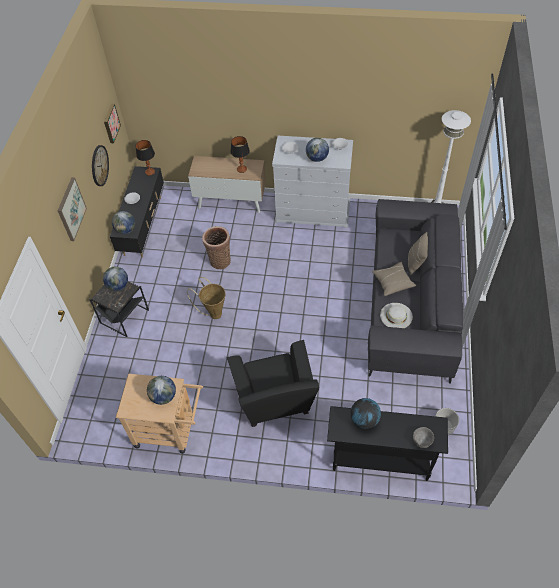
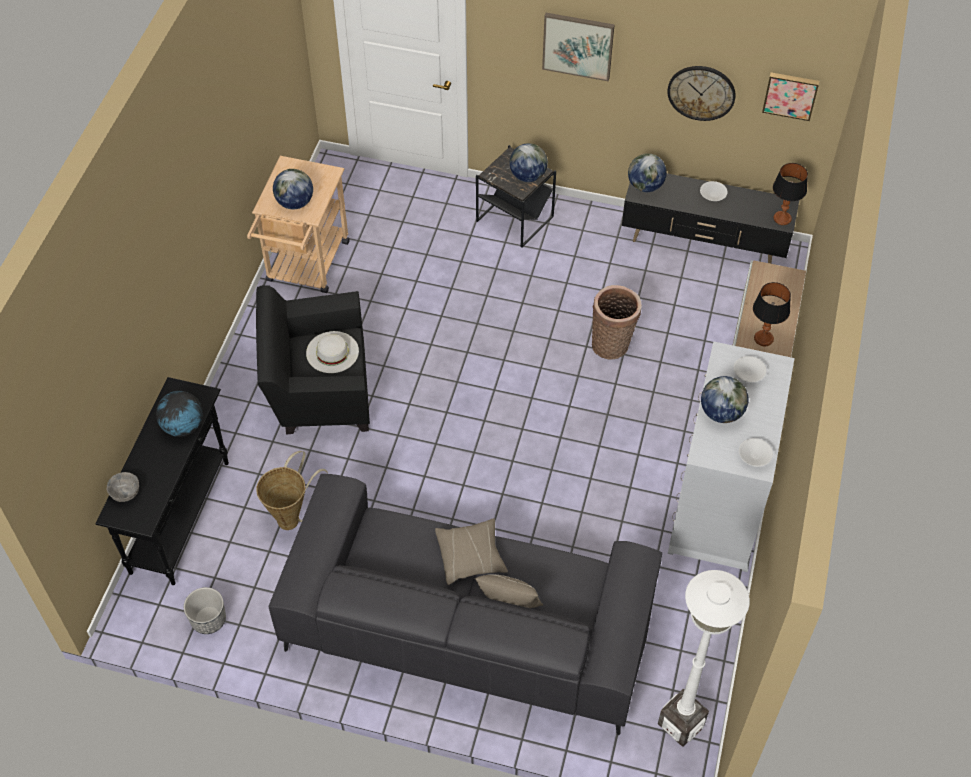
camera: 95 degrees right, 0 degrees up
basket [187,277,226,319] -> basket moved to [256,451,328,530]
white hat [380,303,413,328] -> white hat moved to [306,331,359,373]

